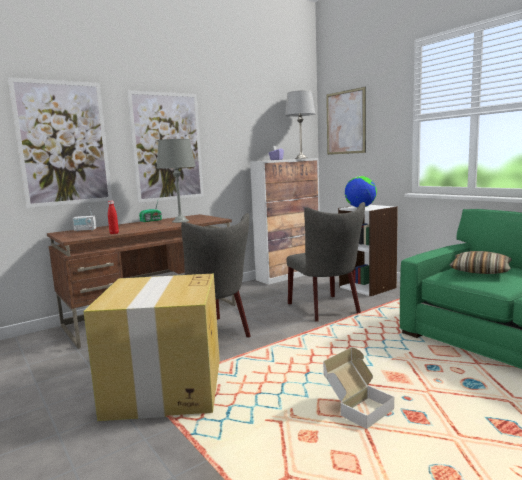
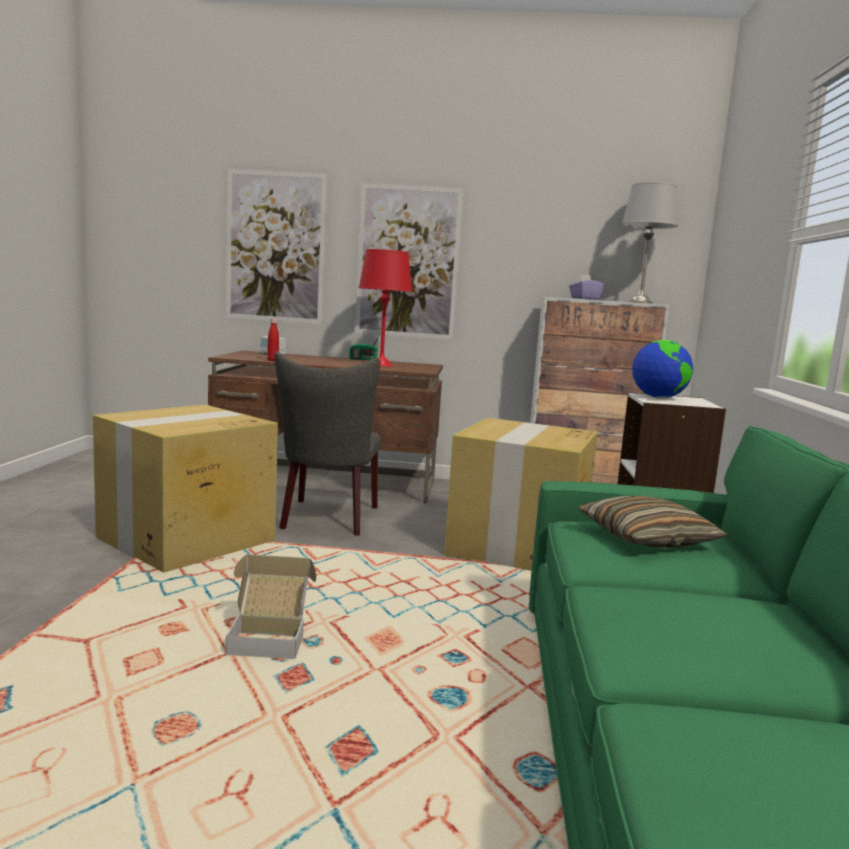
camera: 40 degrees right, 0 degrees up
grey table lamp [156,139,196,223] -> red table lamp [358,249,412,367]
grey chair [286,202,365,322] -> cardboard box [444,418,598,571]
picture [326,87,366,155] -> none

